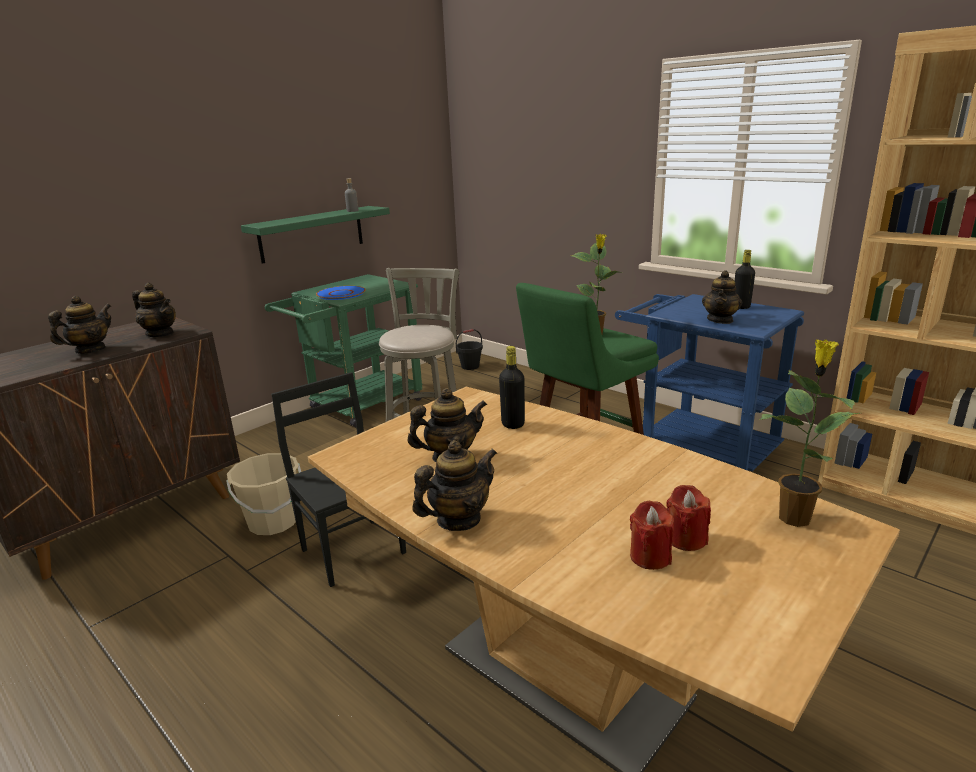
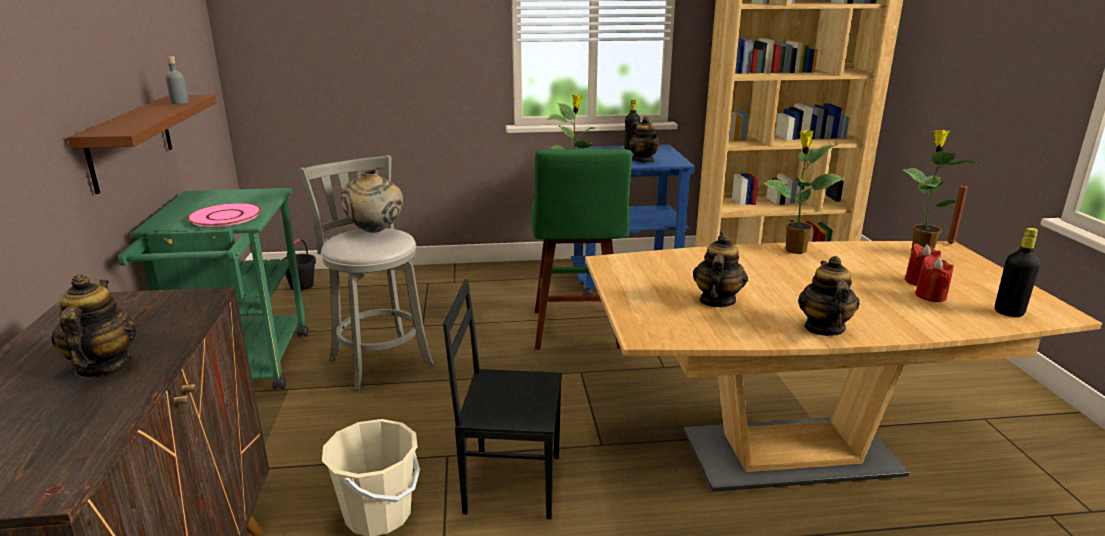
camera: 50 degrees left, 0 degrees up
teapot [132,283,176,337] -> none
green shelf [241,206,390,264] -> brown shelf [68,95,217,194]
blue plate [316,286,366,300] -> pink plate [187,203,261,227]
black bottle [499,346,525,429] -> black bottle moved to [995,228,1040,317]
none -> beige vase [341,169,403,233]
none -> potted plant [762,130,846,254]
none -> brown candle [947,181,968,244]

